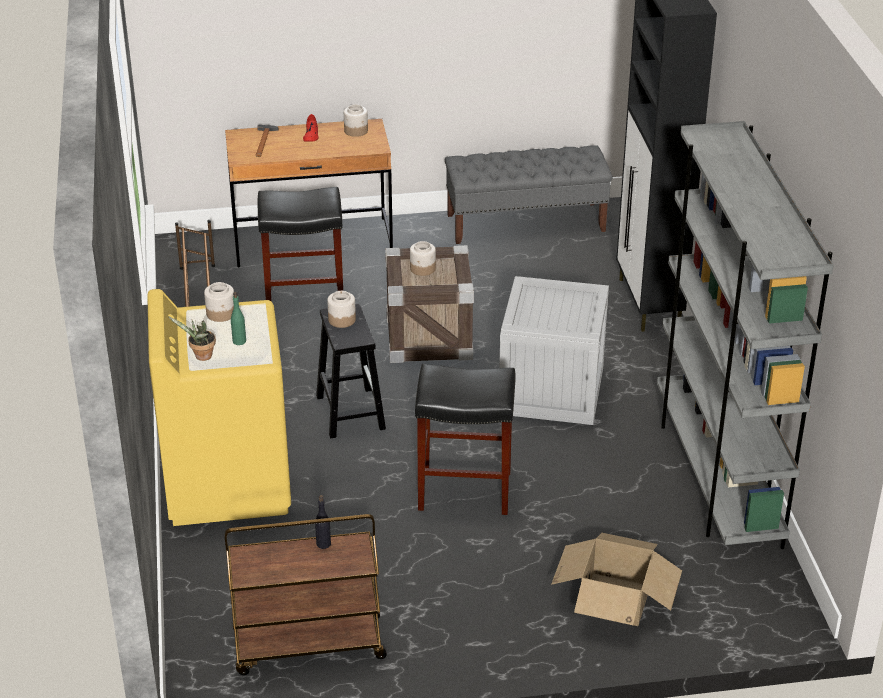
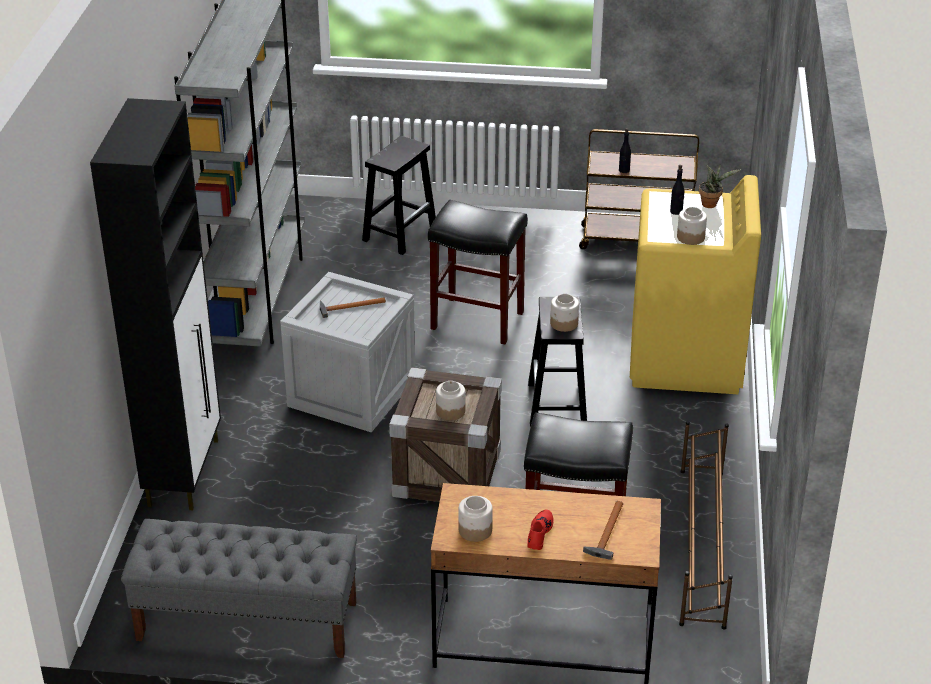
camera: 165 degrees left, 0 degrees up
green bottle [231,292,246,345] -> black bottle [670,165,684,215]
cardboard box [551,533,682,626] -> black stool [362,136,436,255]
none -> hammer [320,297,386,318]

